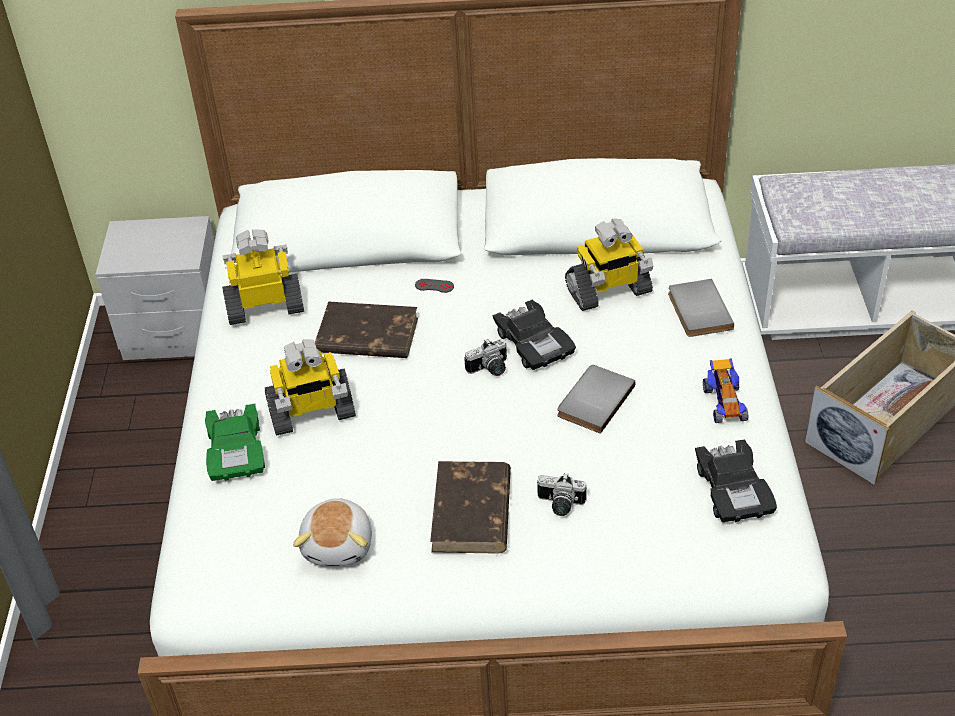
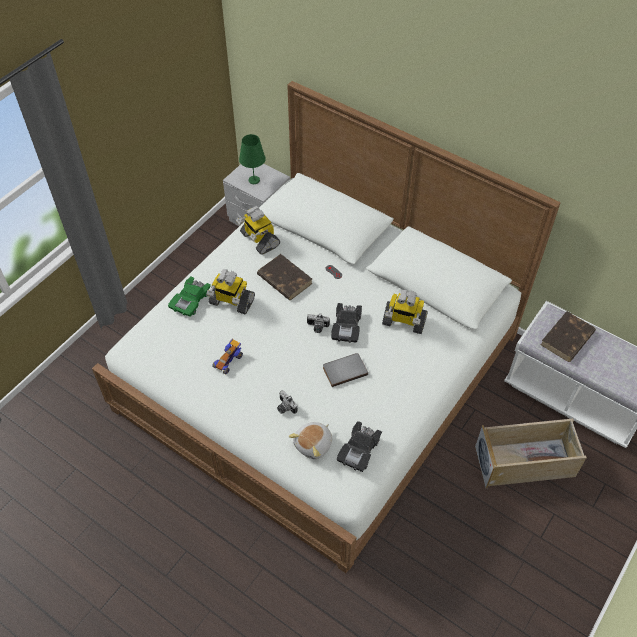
camera: 35 degrees right, 10 degrees up
toy robot [222,229,304,325] -> toy robot turned 150 degrees counterclockwise [236,206,280,255]
plush toy [293,498,372,566] -> plush toy moved to [289,422,332,459]
brown book [430,461,511,554] -> brown book moved to [540,311,596,362]
grey book [668,279,734,337] -> none
toy car [703,358,748,423] -> toy car moved to [212,339,243,374]
none -> green table lamp [239,134,266,184]

